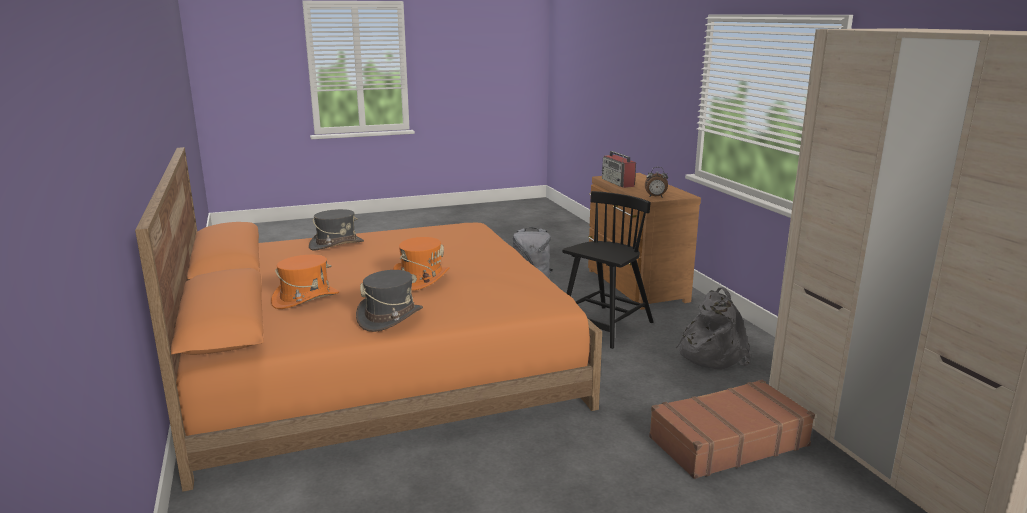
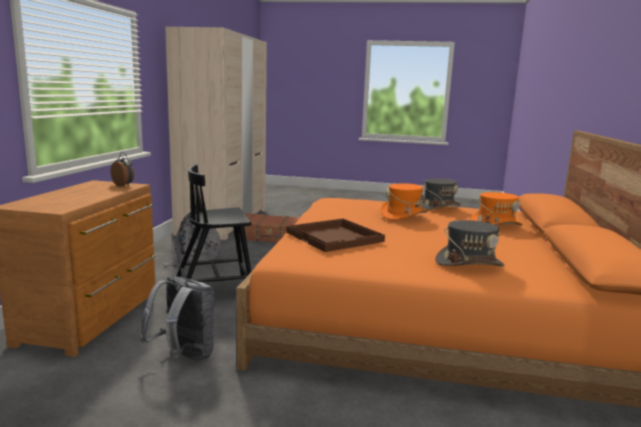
camera: 150 degrees left, 5 degrees down
radio [602,151,636,188] -> none
none -> brown tray [286,219,385,252]

